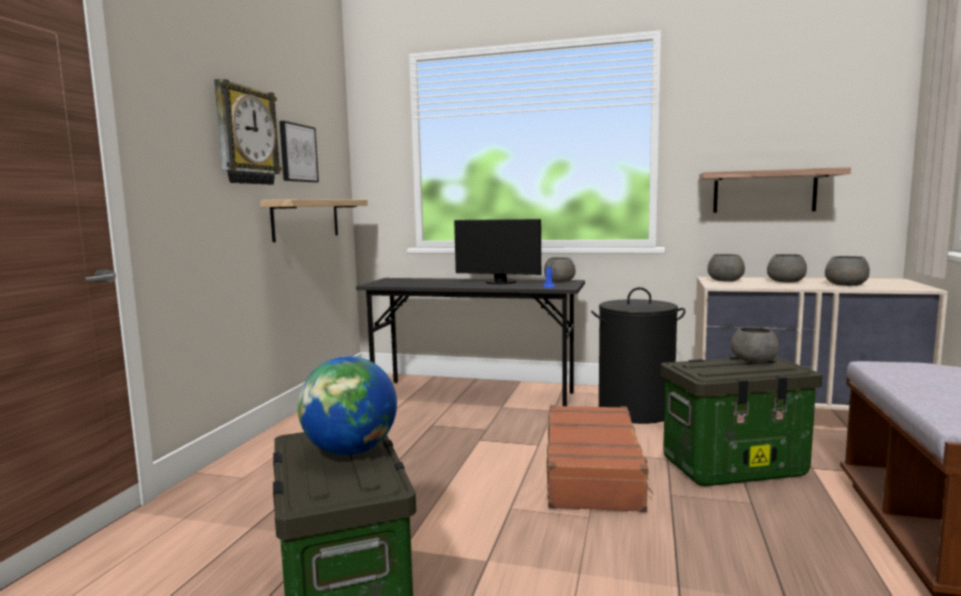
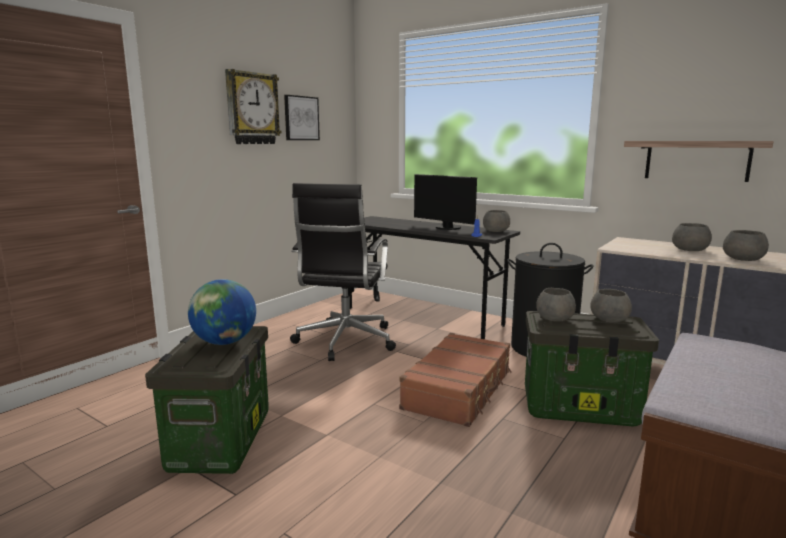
camera: 20 degrees right, 5 degrees up
shelf [260,199,368,242] -> none
grey bowl [707,254,745,282] -> grey bowl moved to [536,288,576,322]
none -> black office chair [290,183,396,361]

